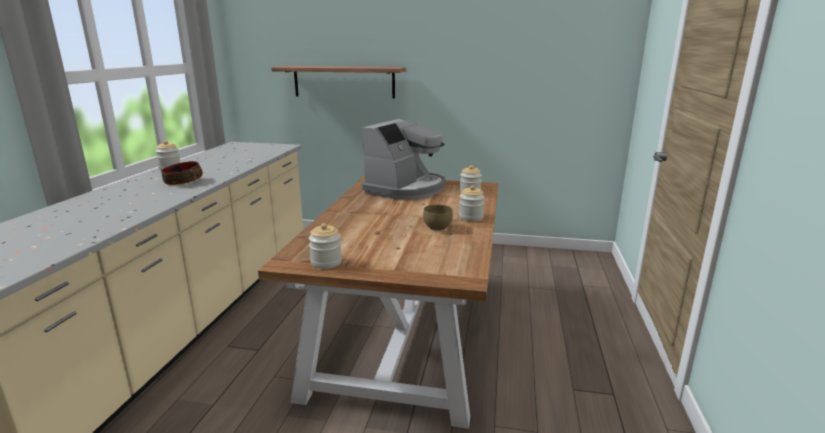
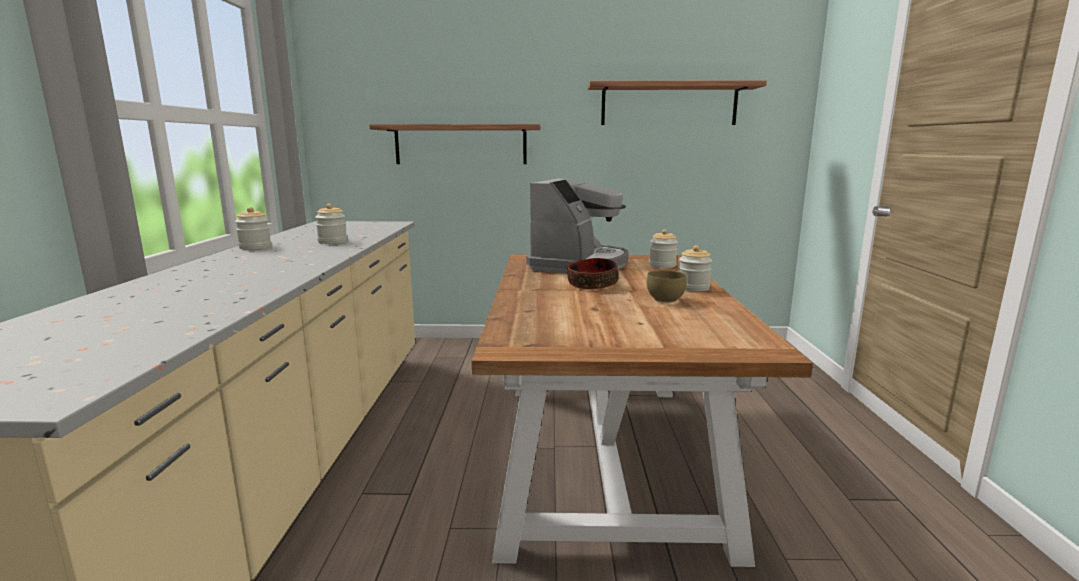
camera: 10 degrees left, 5 degrees down
bowl [161,161,203,185] -> bowl moved to [568,258,619,290]
jar [309,223,342,269] -> jar moved to [315,204,347,244]
none -> shelf [588,80,767,125]

